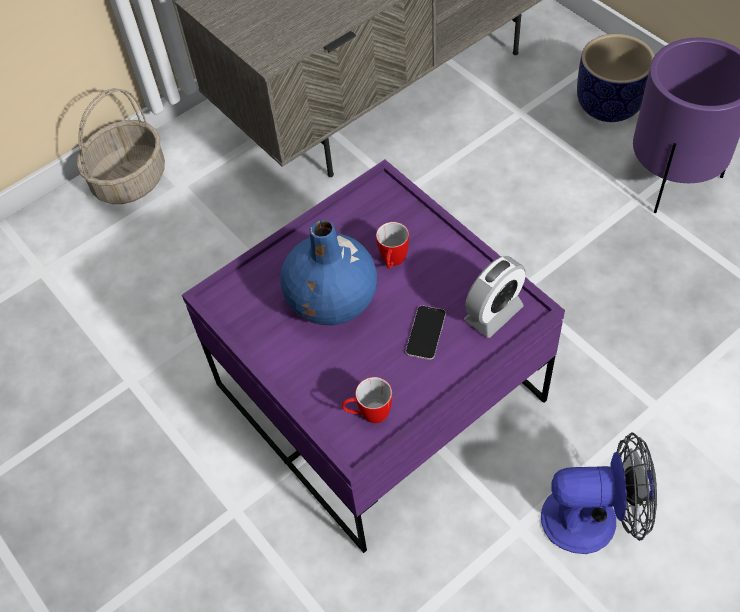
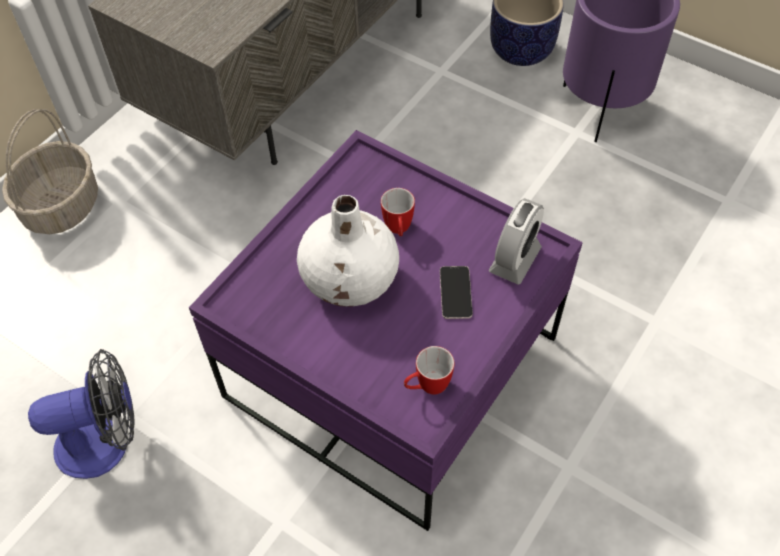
camera: 20 degrees left, 0 degrees up
blue vase [280,220,377,325] -> white vase [297,195,399,307]
fan [541,433,657,554] -> fan moved to [28,349,135,479]

